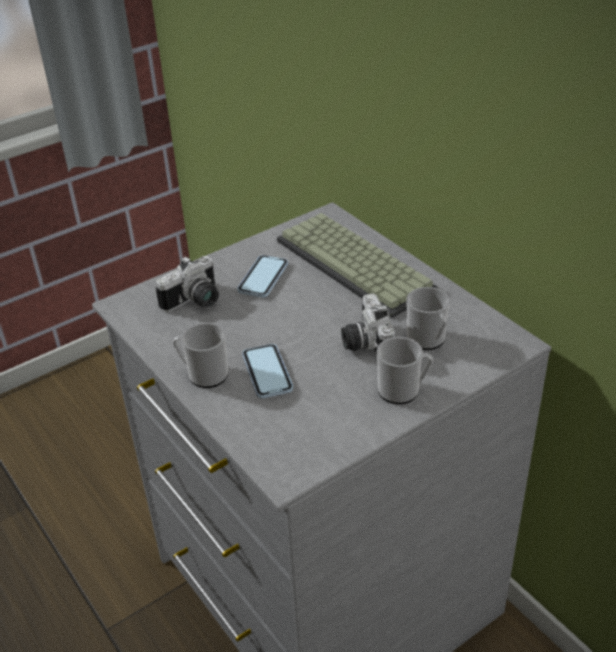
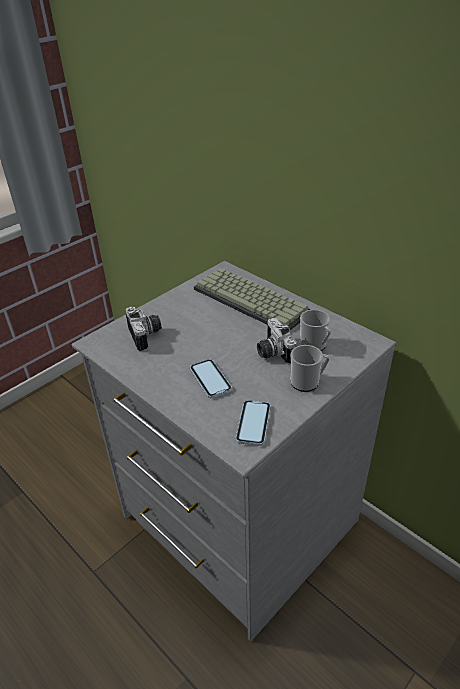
camera: 10 degrees left, 0 degrees up
camera [156,256,219,312] -> camera turned 60 degrees counterclockwise [126,307,162,352]
mug [173,323,228,388] -> none
phone [237,255,288,298] -> phone moved to [236,400,271,446]

